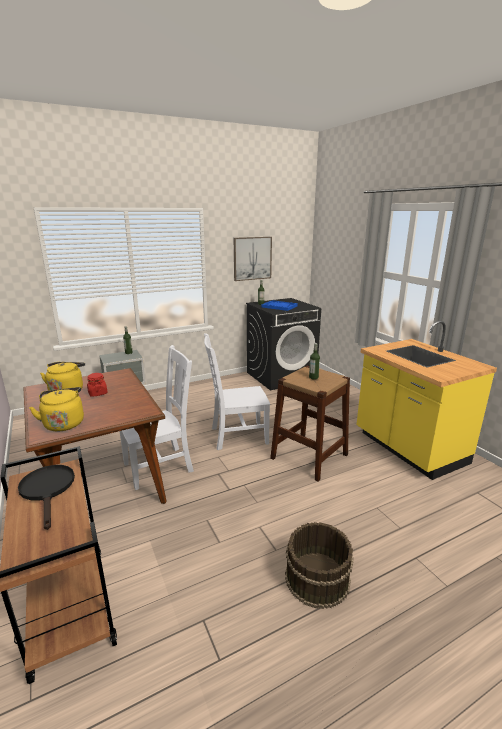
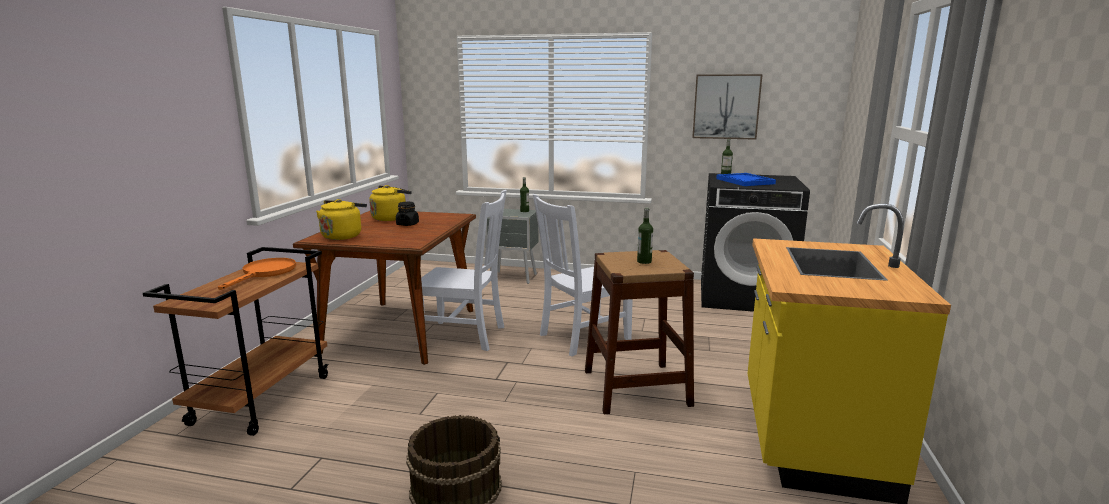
camera: 40 degrees right, 5 degrees down
black frying pan [18,465,75,530] -> orange frying pan [218,258,296,290]
red jar [87,373,108,397] -> black jar [396,202,419,226]
white chair [204,333,270,450] -> white chair turned 60 degrees counterclockwise [533,194,633,356]

